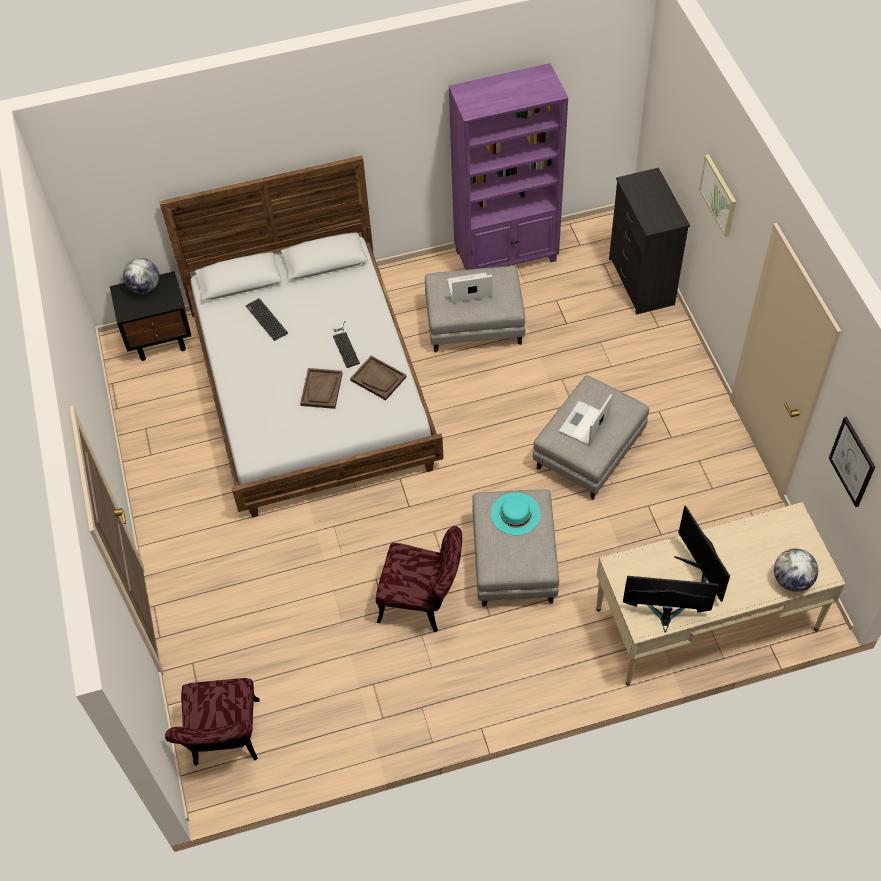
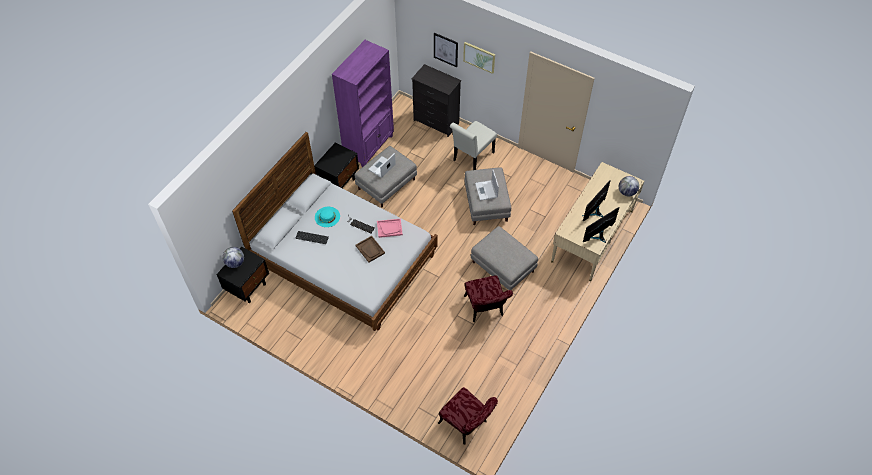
camera: 45 degrees left, 0 degrees up
brown tray [350,356,406,400] -> pink tray [377,219,403,238]
red chair [376,526,462,632] -> red chair turned 105 degrees clockwise [464,276,513,322]
turquoise hat [491,492,541,535] -> turquoise hat moved to [315,207,340,227]
monitor [674,506,730,602] -> monitor turned 105 degrees clockwise [582,180,611,221]
picture [829,417,875,507] -> picture moved to [434,33,458,67]
none -> black nightstand [314,143,359,188]
none -> white chair [450,121,497,170]

